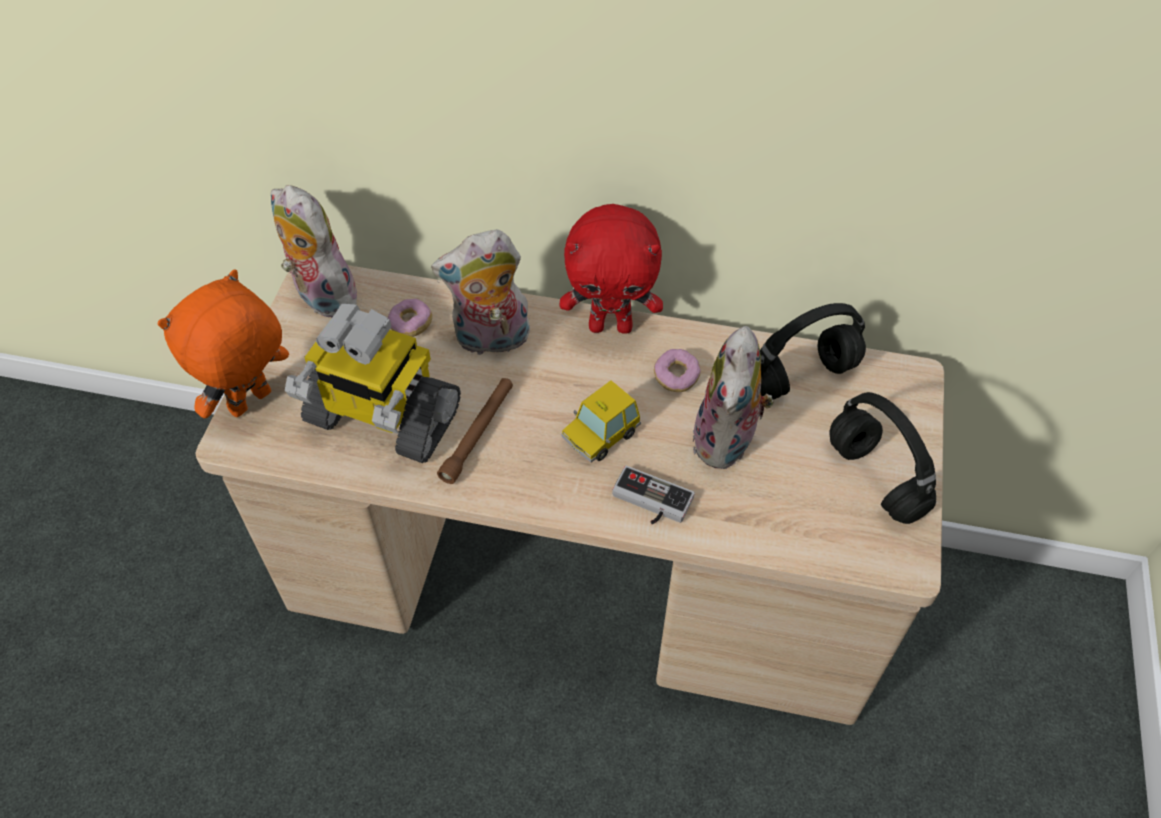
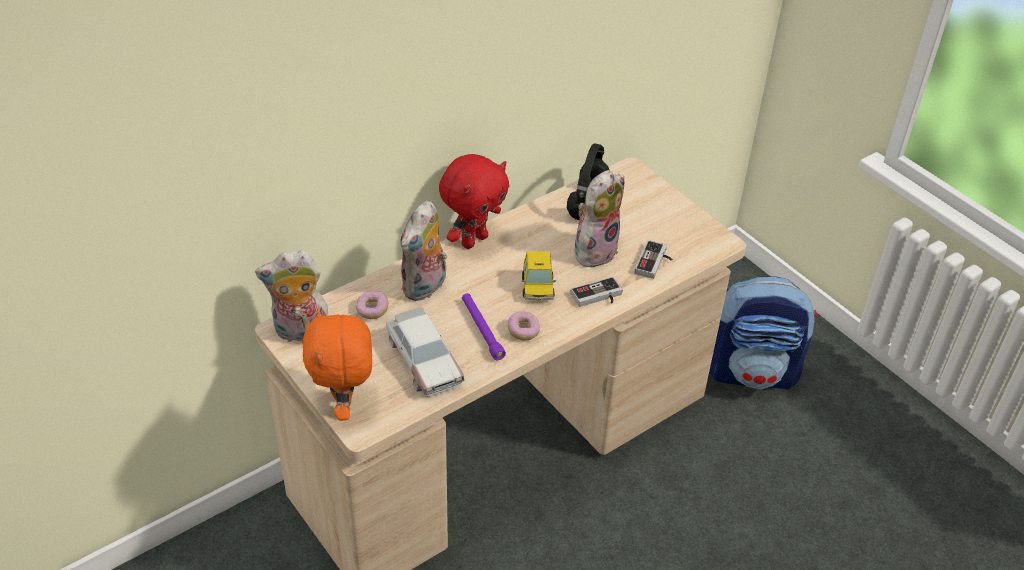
camera: 50 degrees left, 10 degrees down
toy robot [285,304,461,463] -> toy car [386,307,464,397]
brown flashlight [437,378,513,484] -> purple flashlight [462,293,506,360]
donut [654,349,701,392] -> donut moved to [508,311,540,341]
plush toy [693,326,774,469] -> plush toy turned 105 degrees counterclockwise [575,170,624,270]
black headphones [829,392,936,524] -> none
none -> game controller [635,240,672,279]
none -> backpack [709,276,817,390]

